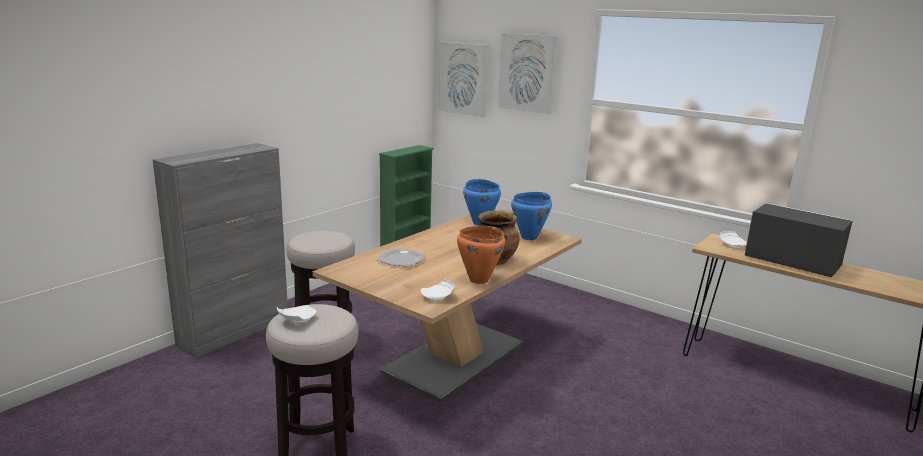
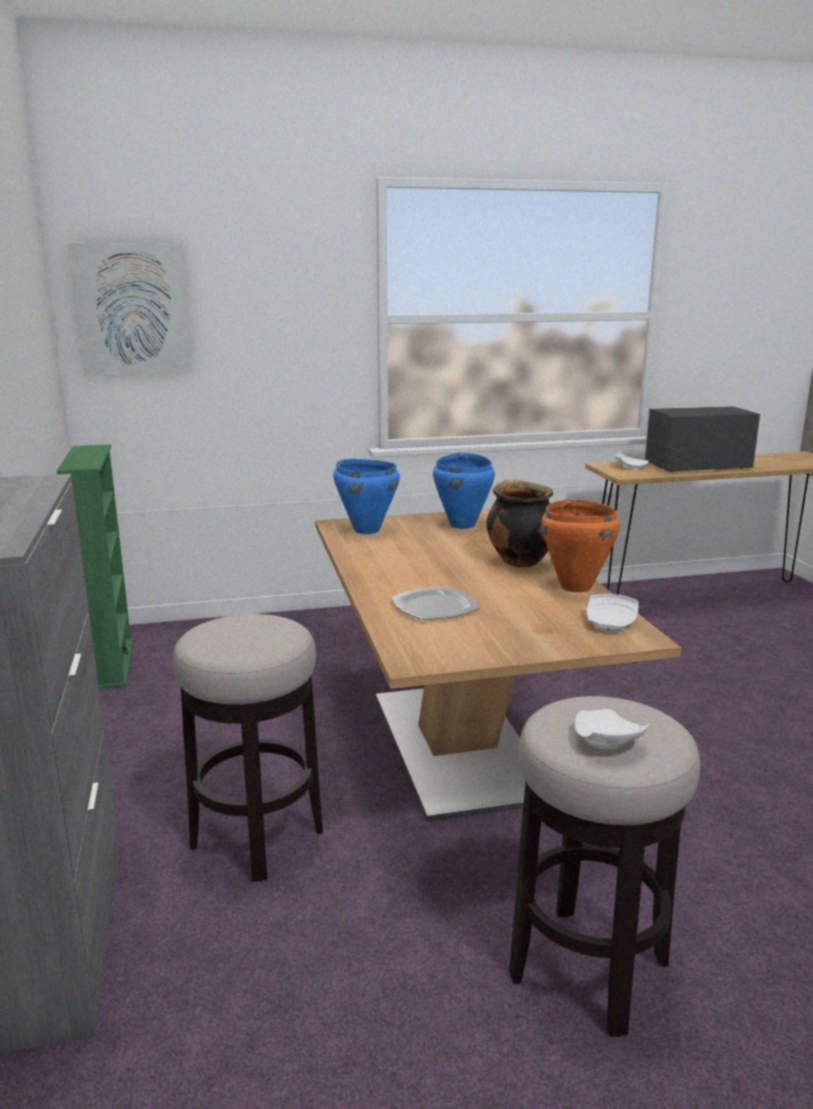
camera: 50 degrees left, 0 degrees up
picture [498,33,558,114] -> none

